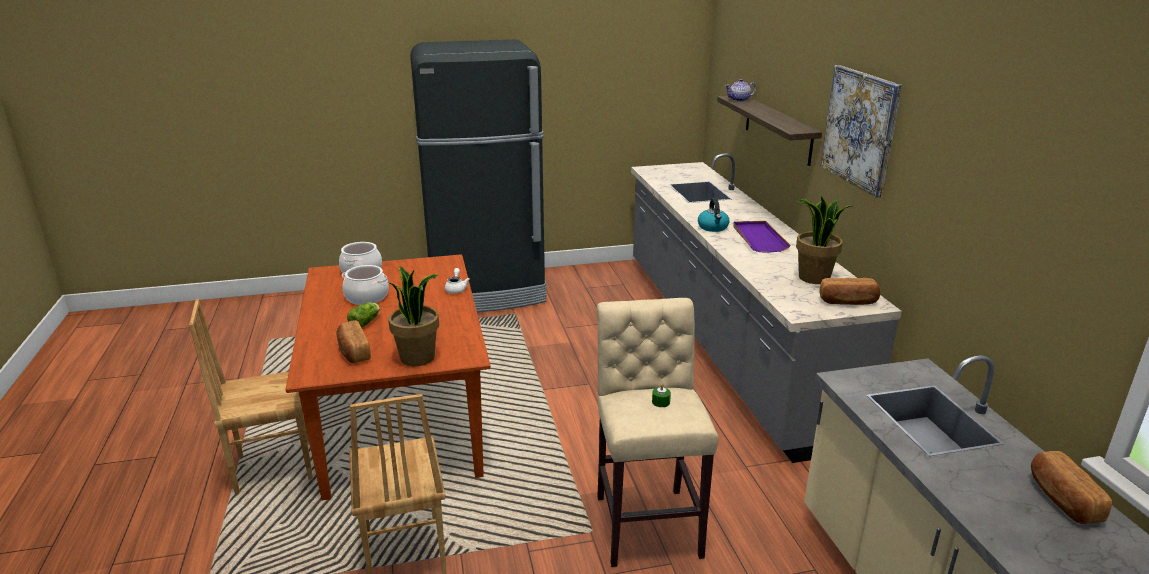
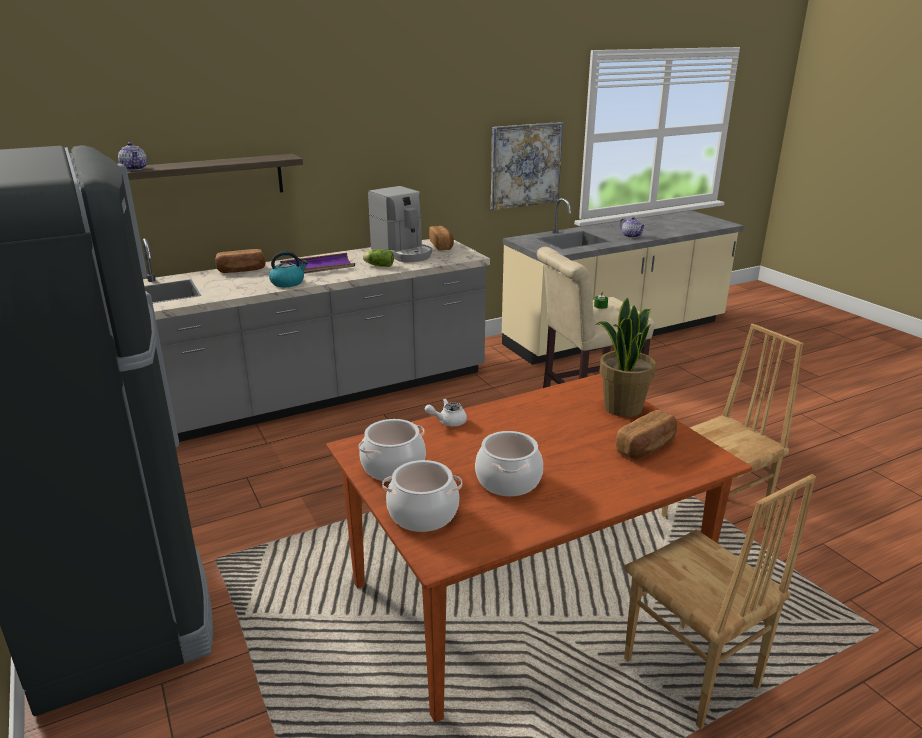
camera: 105 degrees left, 0 degrees up
lettuce [347,303,380,328] -> lettuce moved to [363,249,394,267]
potted plant [796,196,854,284] -> coffee machine [368,186,432,262]
picture [821,65,902,198] -> picture moved to [491,122,563,210]
bread [1031,451,1112,524] -> bread moved to [215,249,266,273]
none -> cooking pot [359,419,426,482]
none -> teapot [620,217,645,238]

